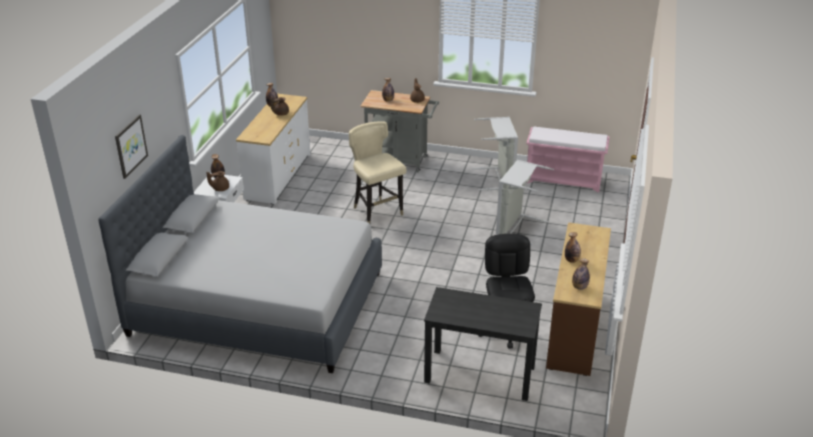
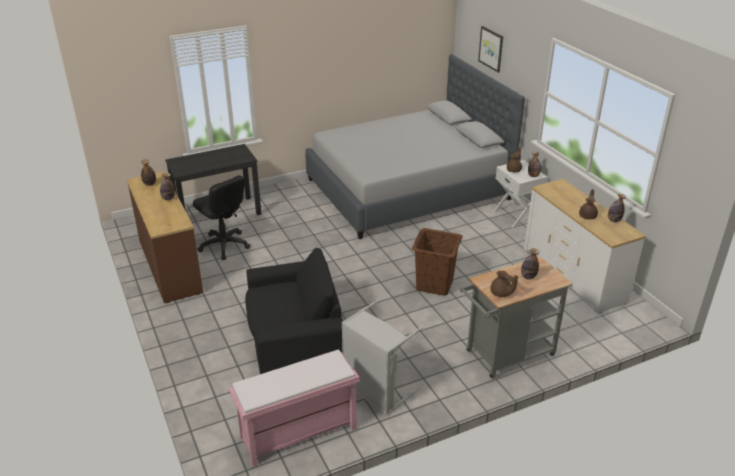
camera: 140 degrees right, 0 degrees up
beige chair [349,121,407,224] -> brown laundry basket [412,228,463,296]
grey laundry basket [496,160,554,245] -> black armchair [245,248,343,374]

